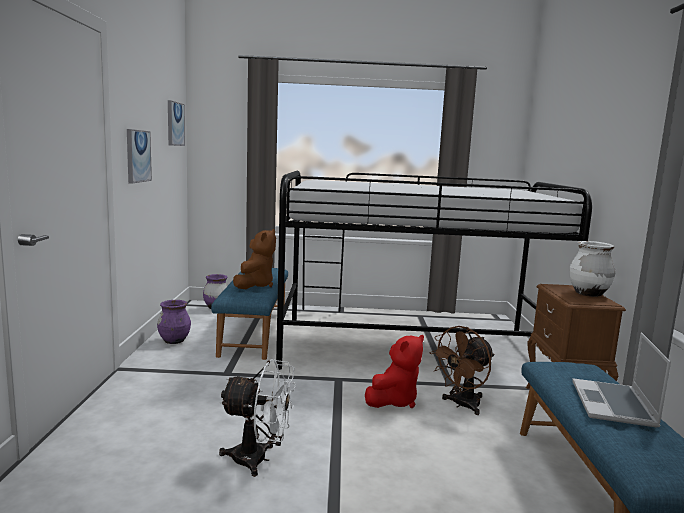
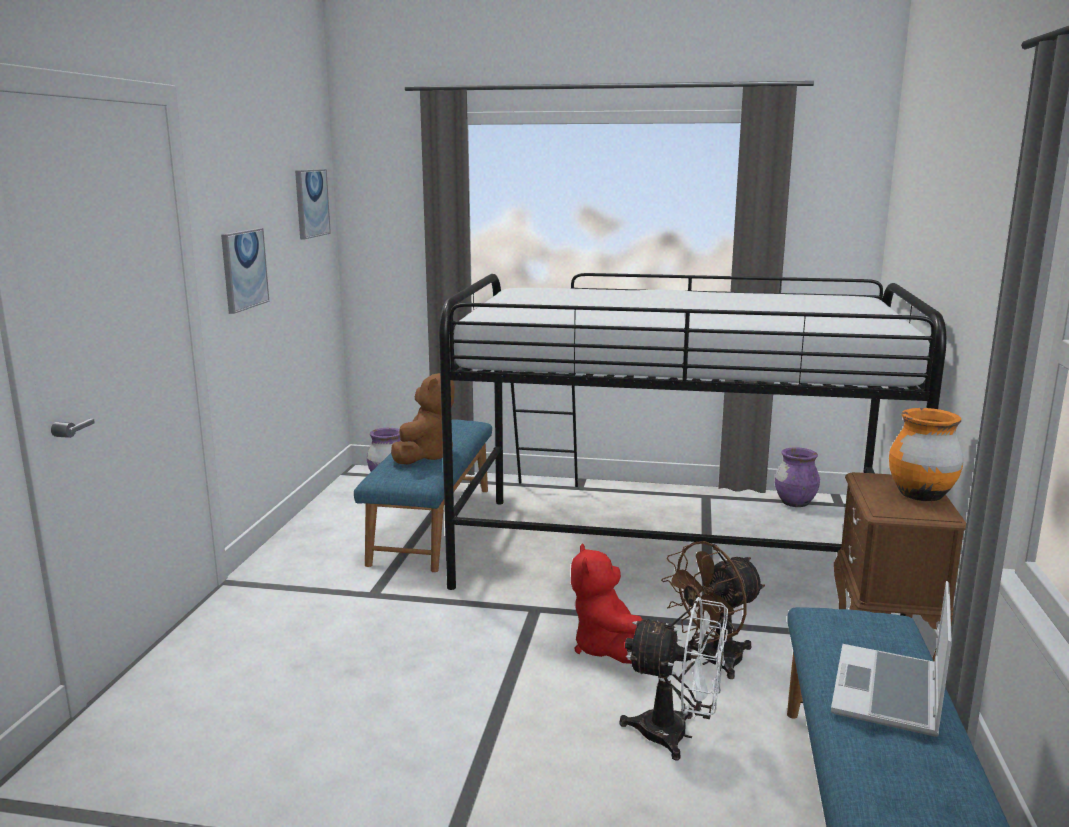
camera: 10 degrees right, 5 degrees up
purple vase [157,300,191,344] -> purple vase moved to [775,447,820,507]
white fan [219,359,296,477] -> white fan moved to [619,597,728,760]
red plush toy [365,335,424,408] -> red plush toy turned 120 degrees clockwise [571,543,643,664]
white vase [569,241,615,297] -> orange vase [889,408,964,501]

